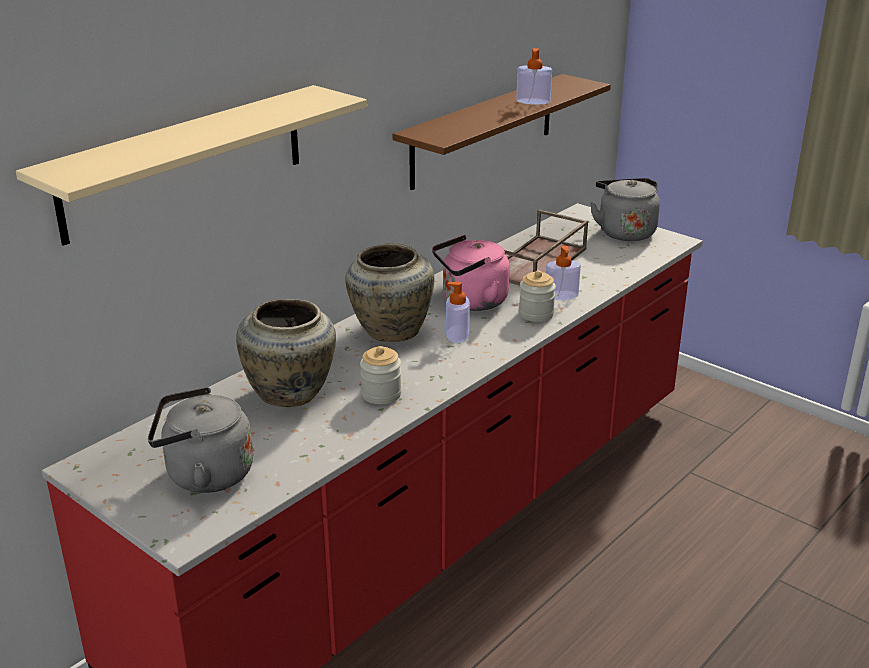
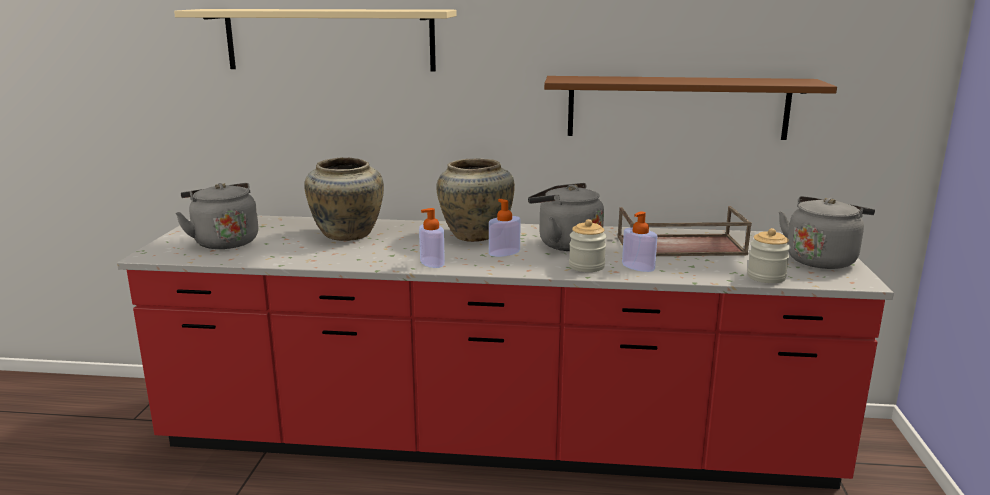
camera: 55 degrees right, 10 degrees down
jar [360,346,402,404] -> jar moved to [747,228,791,283]
pink kettle [432,235,510,311] -> grey kettle [528,183,604,251]
soap dispenser [516,48,552,105] -> soap dispenser moved to [419,208,445,268]

